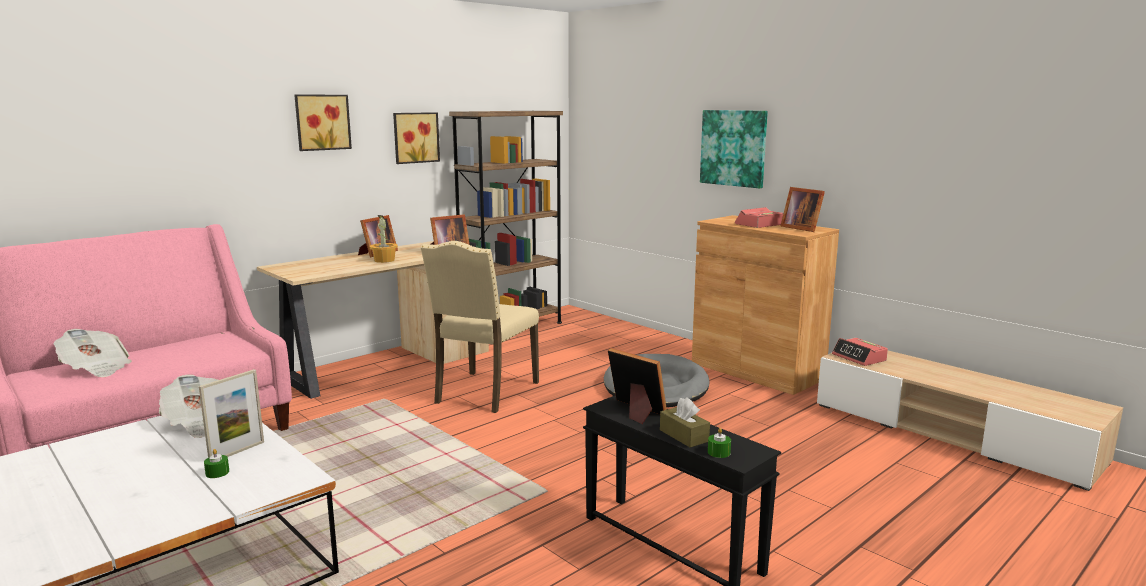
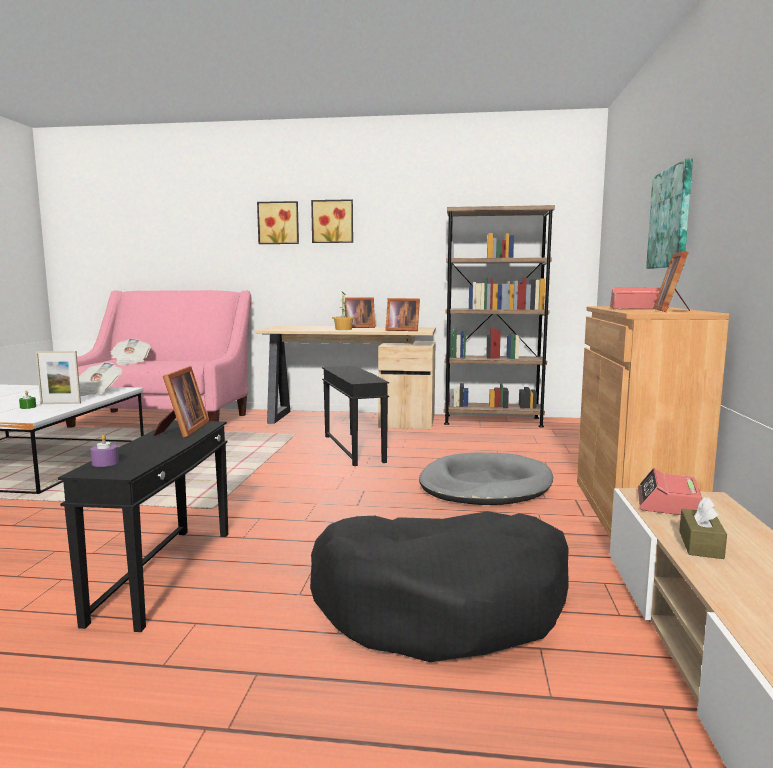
camera: 50 degrees right, 5 degrees down
picture [393,112,440,164] -> picture moved to [257,201,299,244]
beige chair [420,241,539,413] -> black side table [322,366,389,466]
brown tissue box [660,397,710,447] -> brown tissue box moved to [679,497,727,559]
green candle [708,428,731,458] -> purple candle [91,434,119,467]
none -> black dog bed [310,511,569,662]

